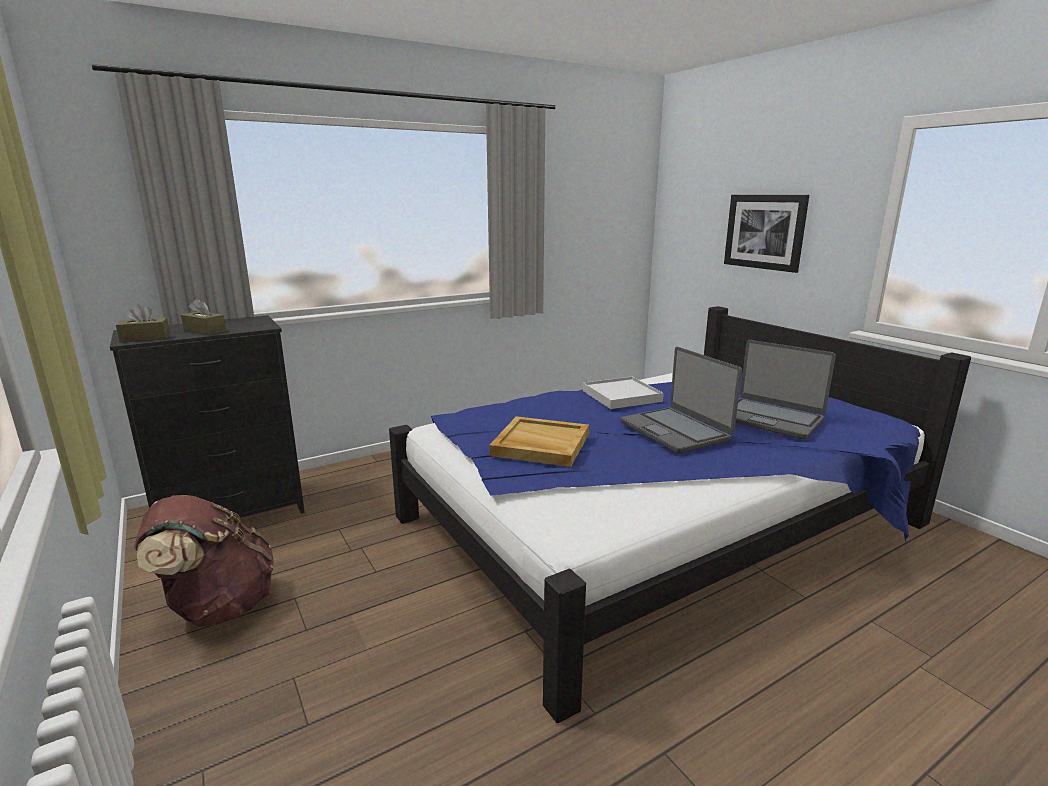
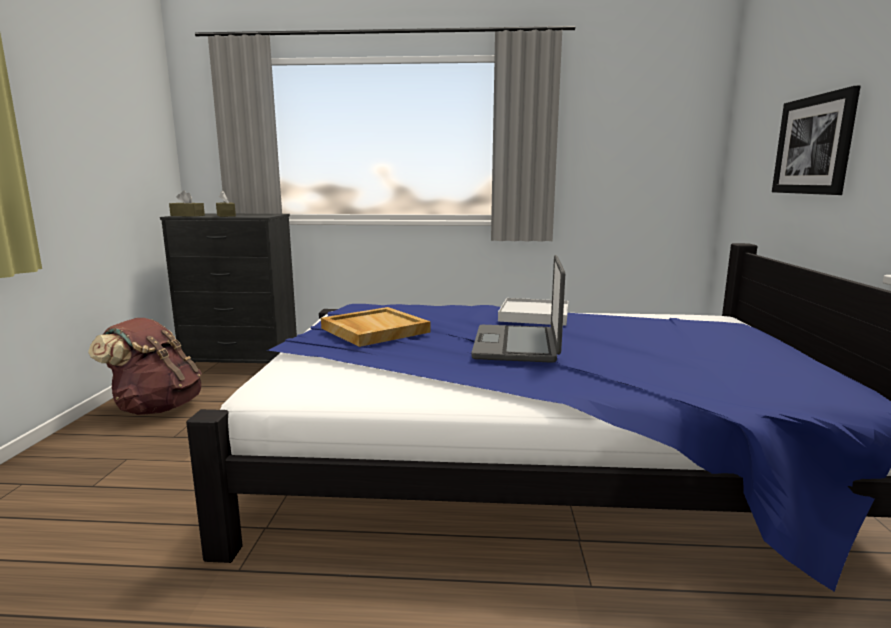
camera: 35 degrees right, 5 degrees down
laptop [736,340,836,439] -> none

